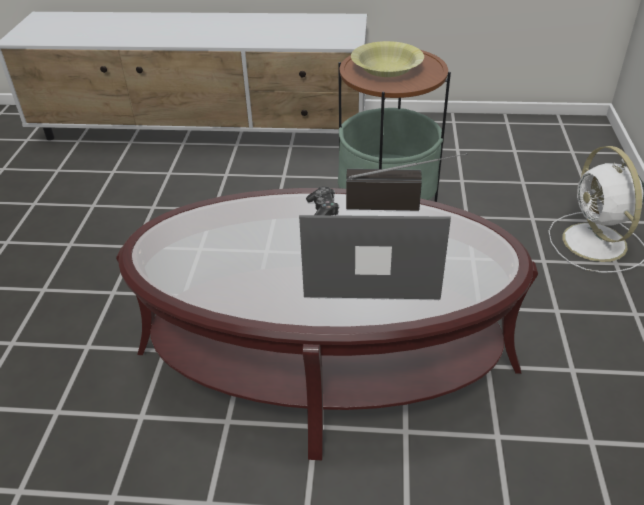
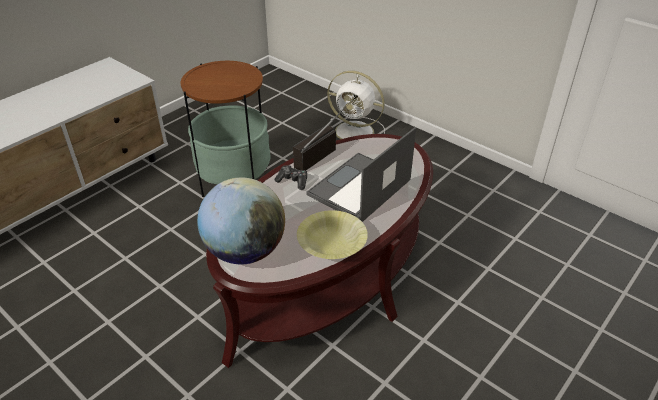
camera: 55 degrees left, 0 degrees up
yellow bowl [351,41,424,77] -> yellow bowl moved to [297,210,368,259]
none -> globe [197,177,285,264]

